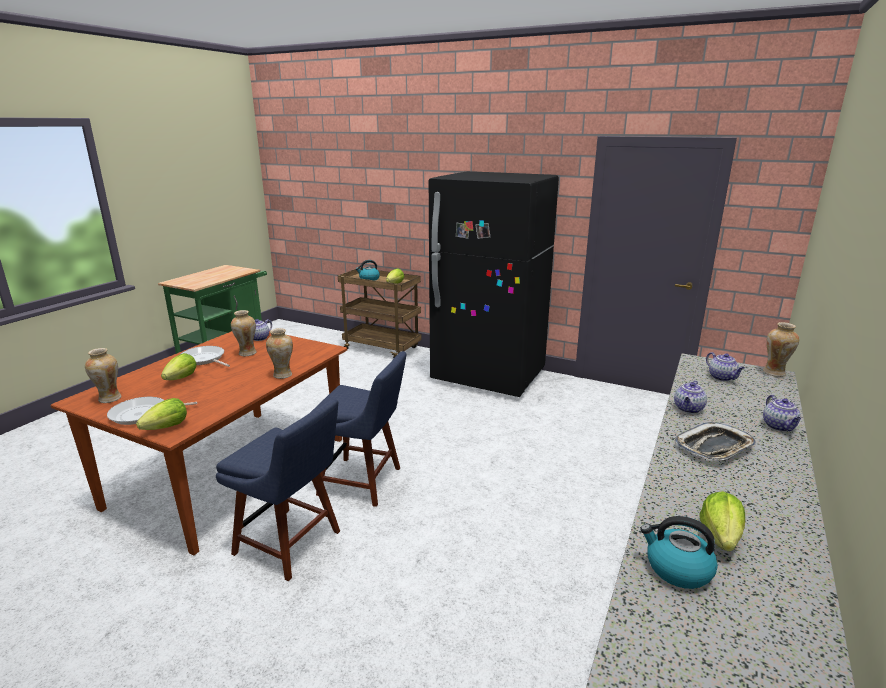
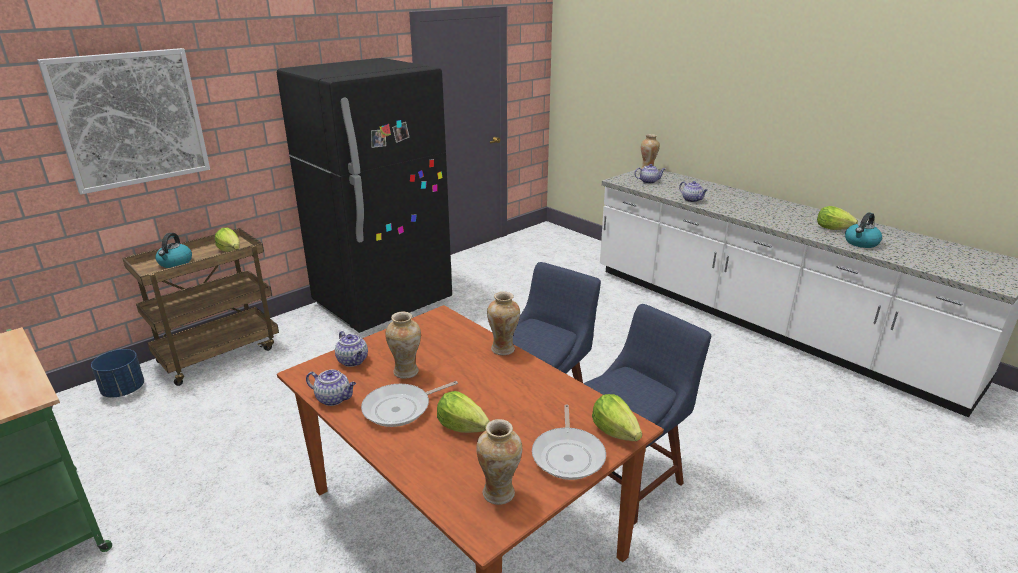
camera: 70 degrees left, 5 degrees up
tray [675,422,756,460] -> none
teapot [763,395,801,431] -> teapot moved to [306,370,356,406]
none -> picture [37,48,210,195]
none -> blue planter [91,349,144,398]

